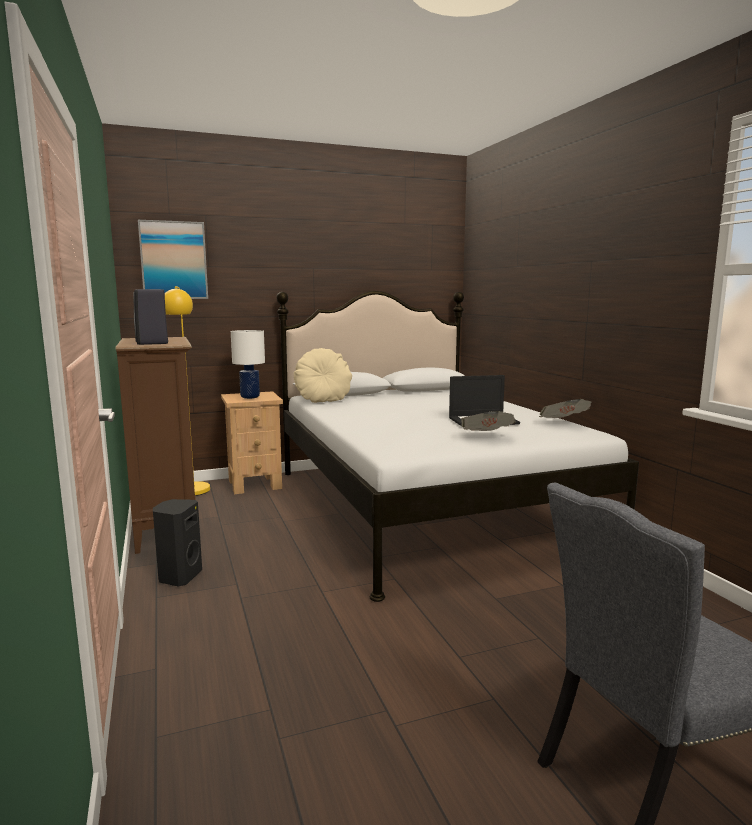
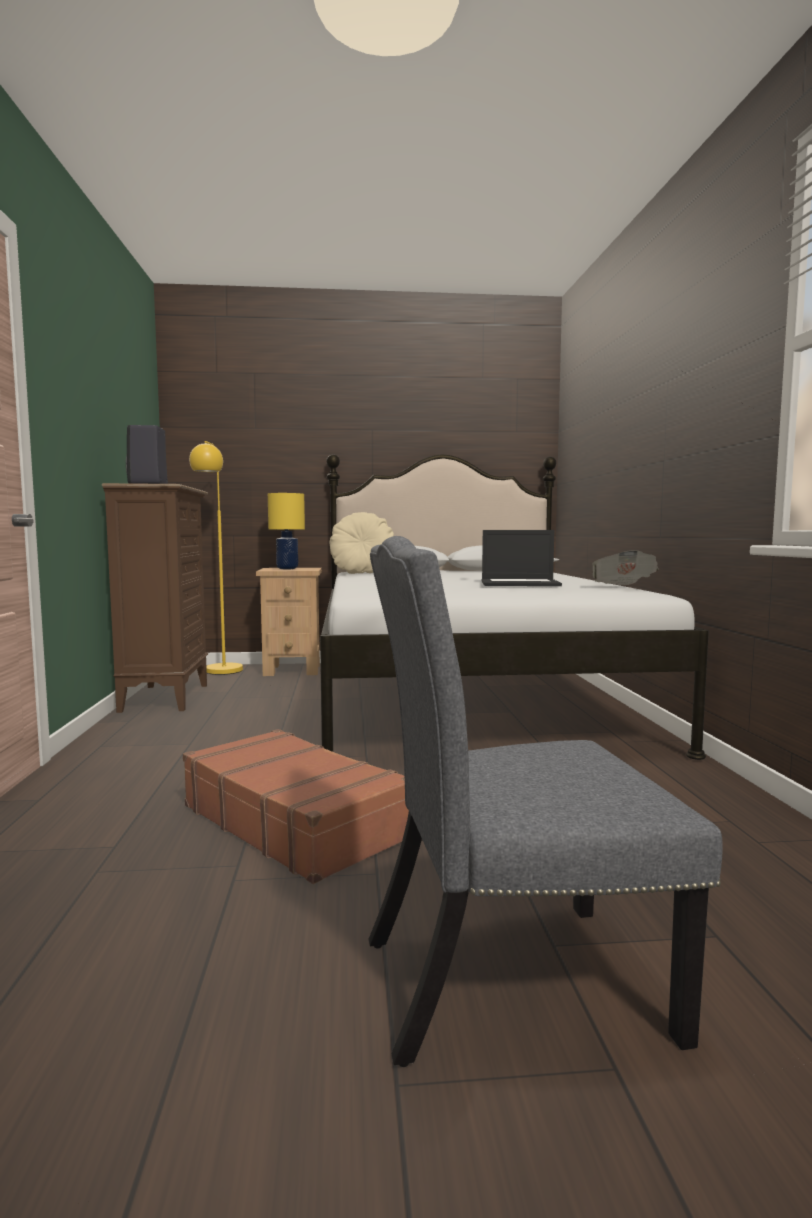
camera: 15 degrees right, 5 degrees down
picture [138,220,208,299] -> none
black speaker [153,499,202,587] -> none
white table lamp [231,330,265,399] -> yellow table lamp [268,493,305,570]
newspaper [461,411,515,431] -> none
none -> brown suitcase [183,729,409,884]

